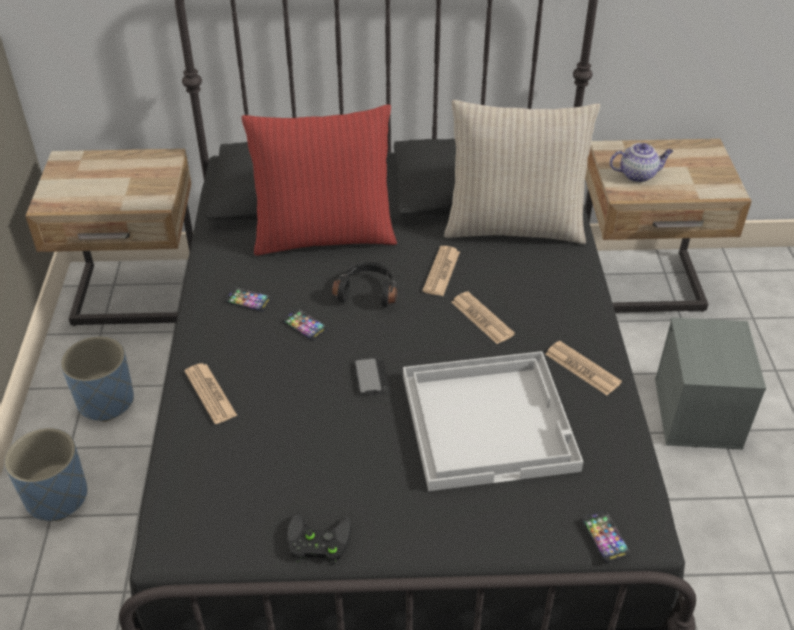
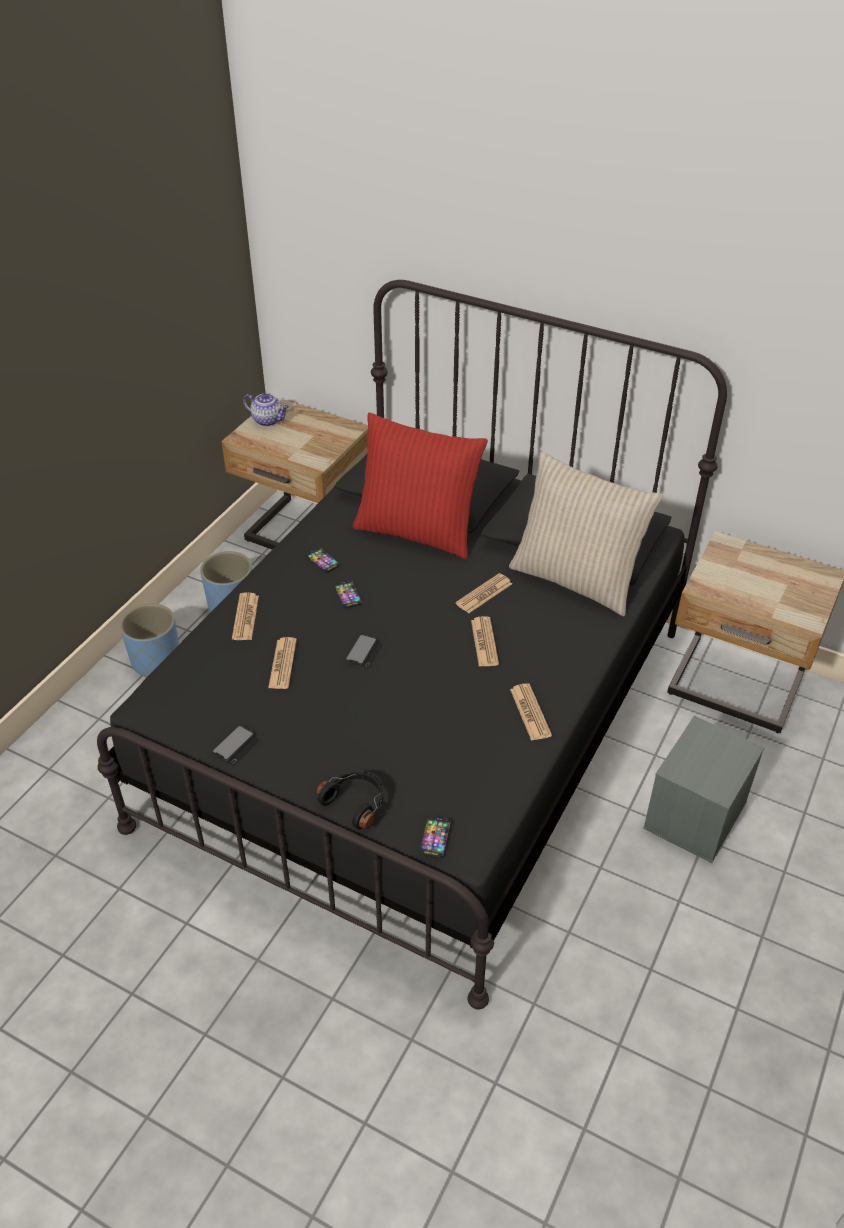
camera: 30 degrees right, 0 degrees up
black game controller [287,513,351,564] -> phone [212,725,260,766]
black headphones [332,262,397,307] -> black headphones moved to [317,771,384,830]
white tray [403,351,583,491] -> none
teapot [610,143,673,182] -> teapot moved to [243,393,289,426]
none -> newspaper [268,637,297,689]

